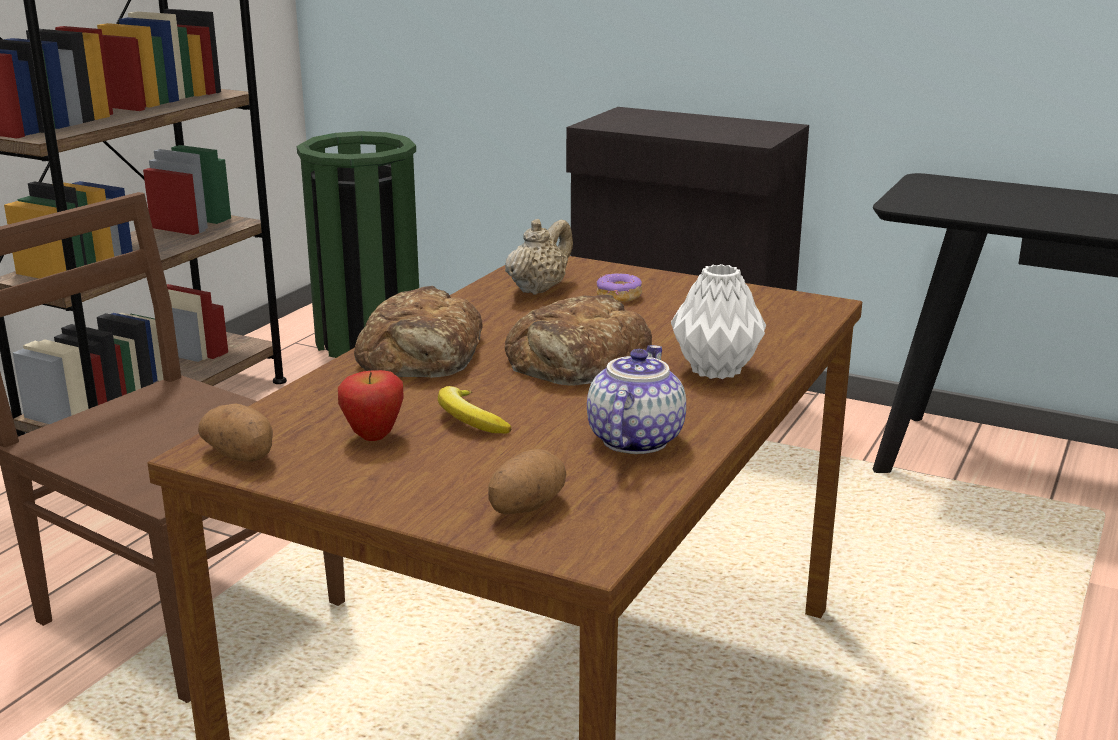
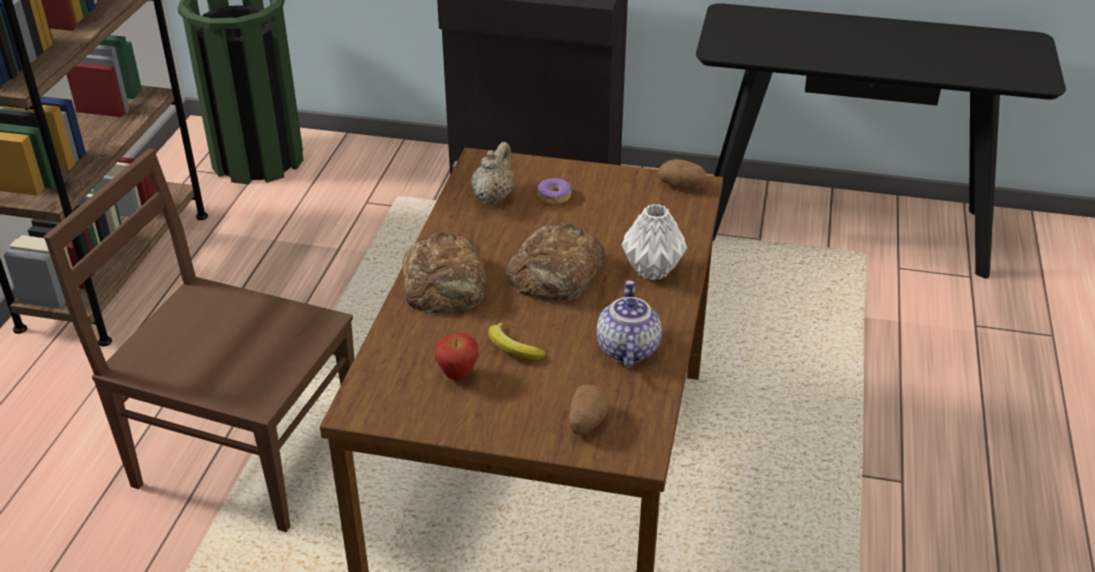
camera: 15 degrees left, 15 degrees up
potato [198,403,273,462] -> potato moved to [658,159,707,190]

